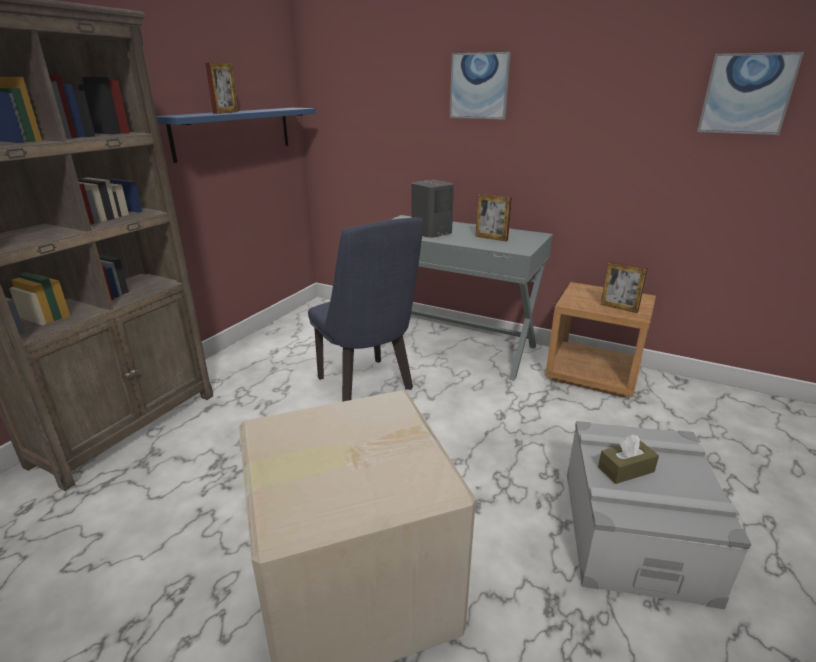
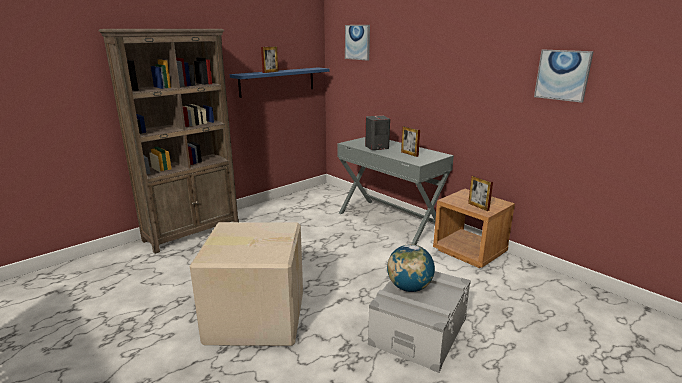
camera: 20 degrees right, 5 degrees down
blue chair [308,217,423,402] -> none
picture [450,52,511,120] -> picture moved to [345,25,370,61]
brown tissue box [598,434,659,484] -> globe [387,244,435,292]

